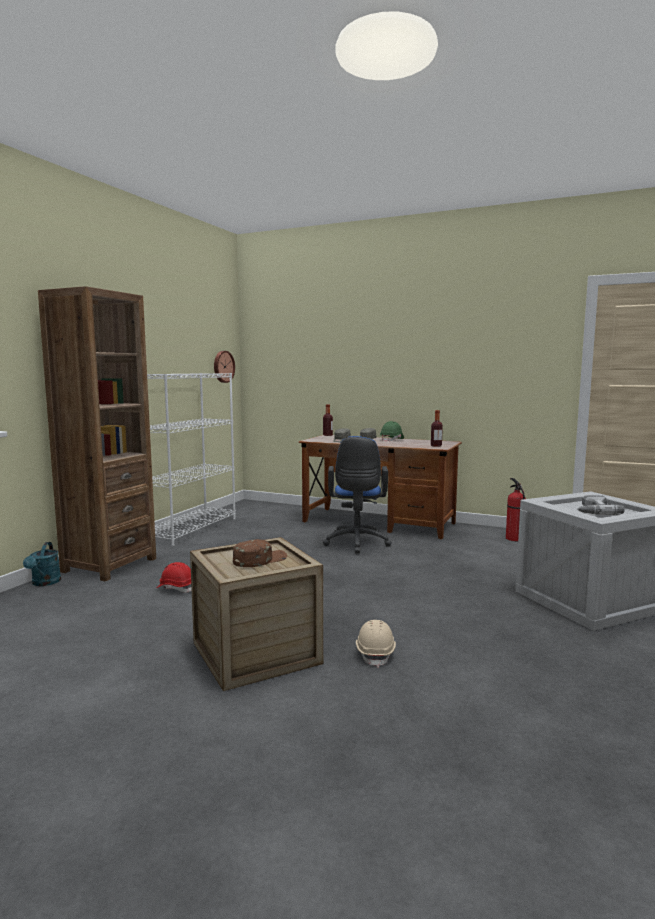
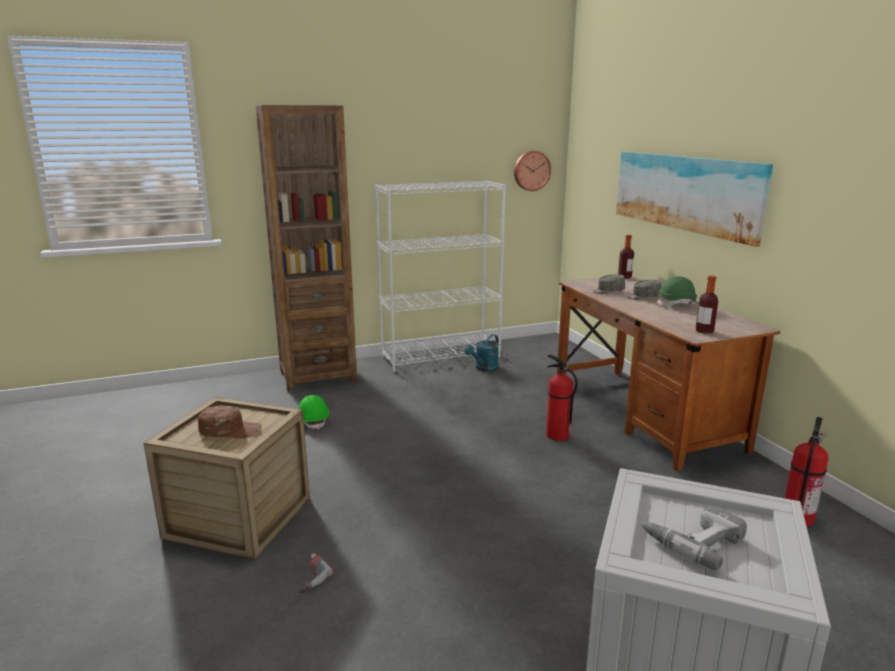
camera: 45 degrees right, 10 degrees up
turquoise watering can [23,542,61,586] -> turquoise watering can moved to [464,334,499,372]
red hard hat [157,562,192,593] -> green hard hat [299,395,329,429]
blue office chair [323,436,392,554] -> fire extinguisher [546,354,578,441]
beige hard hat [356,620,396,668] -> power drill [298,554,333,598]
none -> picture [616,152,773,247]

